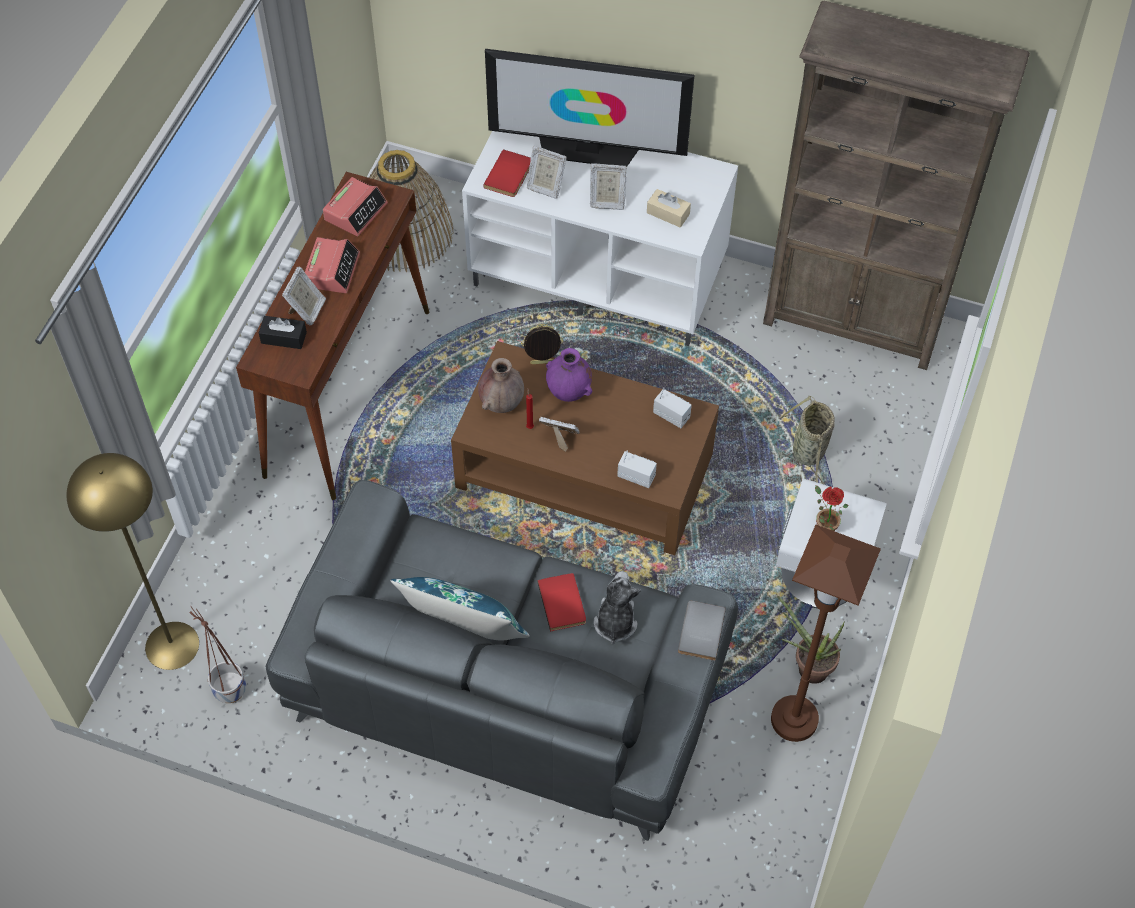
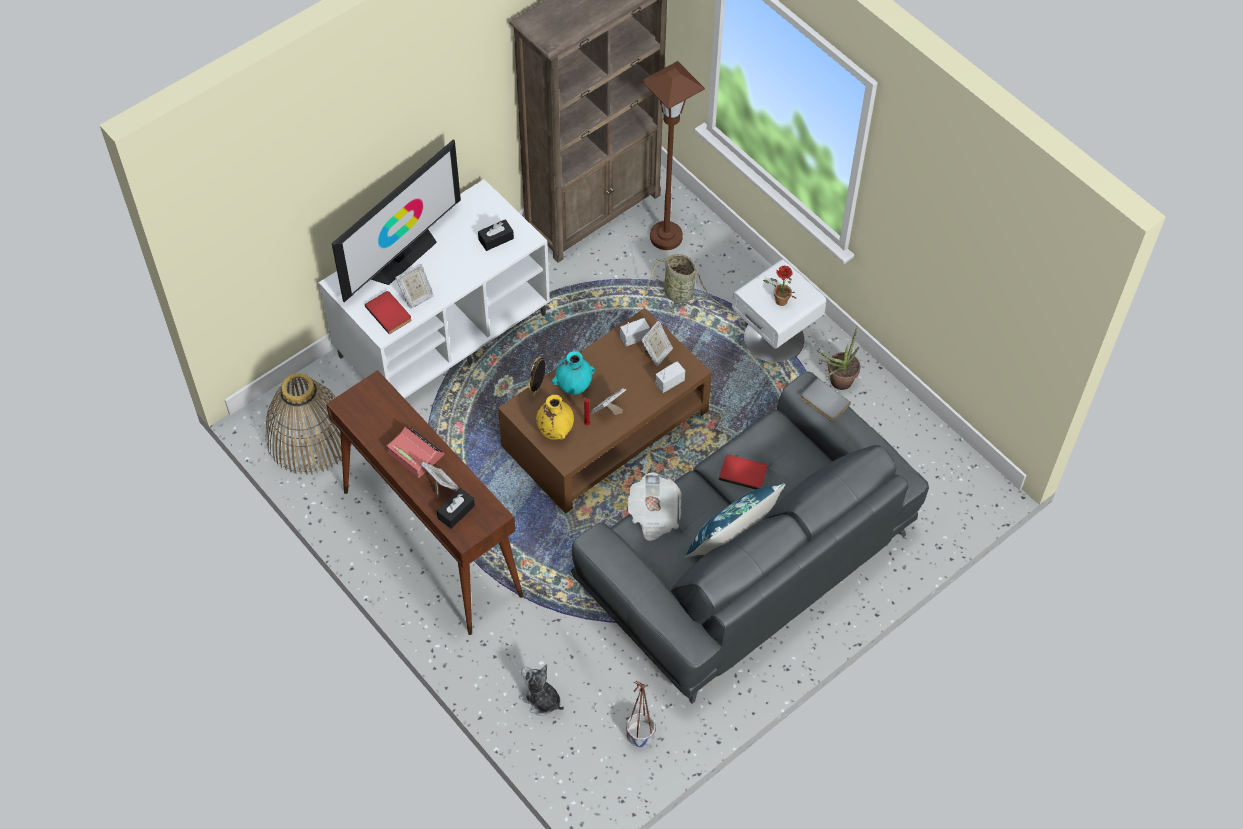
camera: 60 degrees left, 0 degrees up
yellow floor lamp [67,453,199,670] -> none
alarm clock [323,177,388,236] -> none
brown vase [478,358,524,413] -> yellow vase [536,395,574,440]
purple vase [546,348,592,402] -> turquoise vase [552,351,595,395]
picture frame [590,163,627,210] -> picture frame moved to [641,321,673,366]
plush toy [594,571,641,645] -> plush toy moved to [519,664,564,716]
beige tissue box [647,189,691,228] -> black tissue box [478,219,514,251]
brown floor lamp [771,524,881,742] -> brown floor lamp moved to [641,61,705,250]
none -> newspaper [627,472,681,541]

